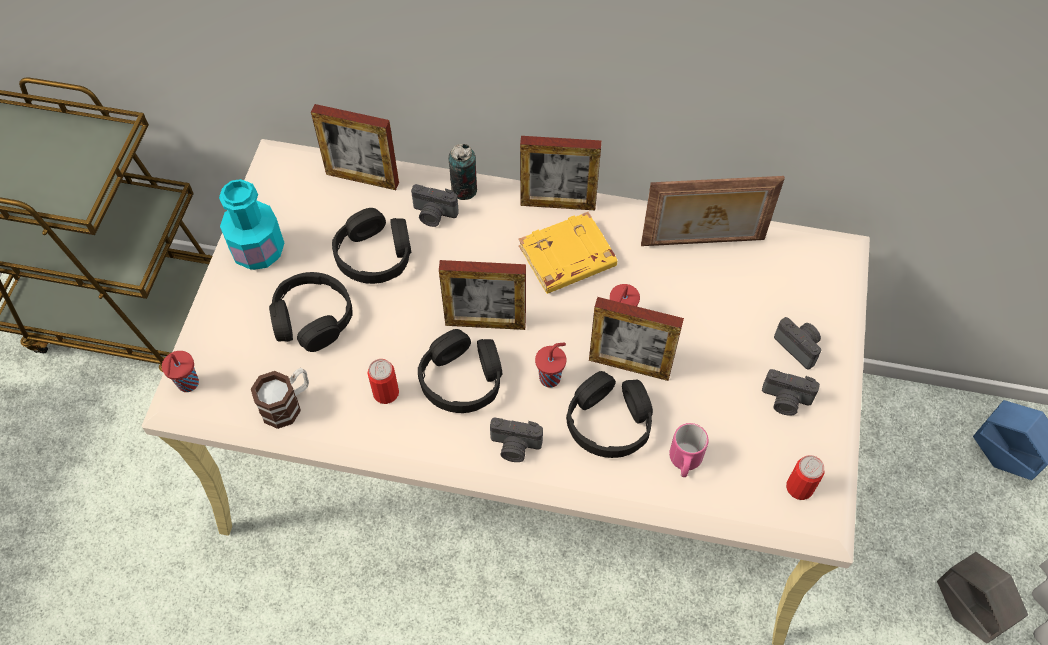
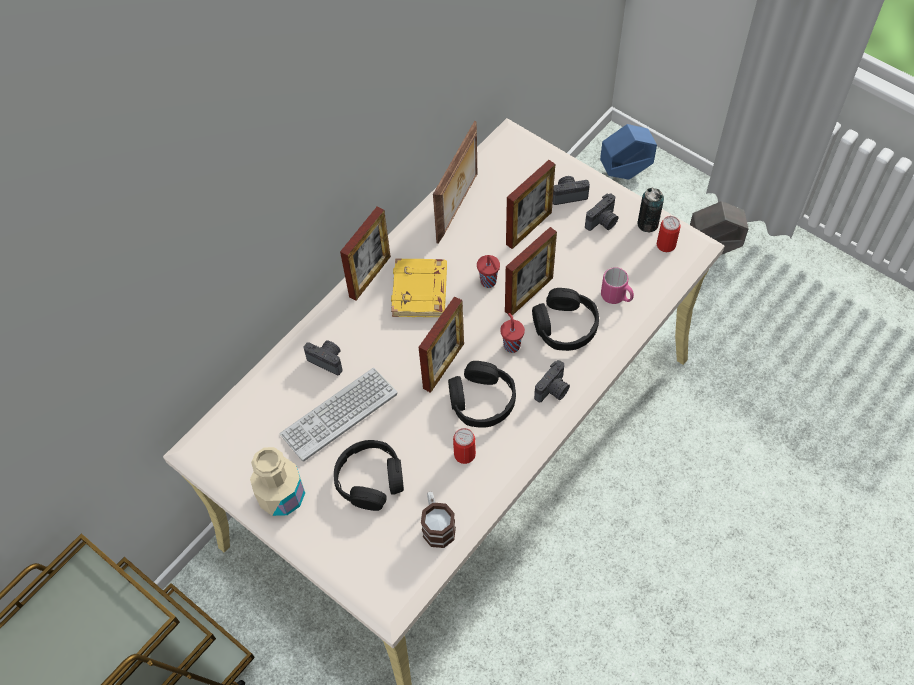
camera: 60 degrees left, 0 degrees up
red cup [162,351,199,392] -> none
turquoise bottle [219,179,284,270] -> beige bottle [250,447,305,516]
picture frame [311,104,399,190] -> picture frame moved to [506,160,555,249]
black headphones [332,208,412,284] -> keyboard [279,368,398,461]
camera [411,184,459,227] -> camera turned 105 degrees counterclockwise [303,340,343,375]
can [448,144,477,200] -> can moved to [637,188,664,232]

